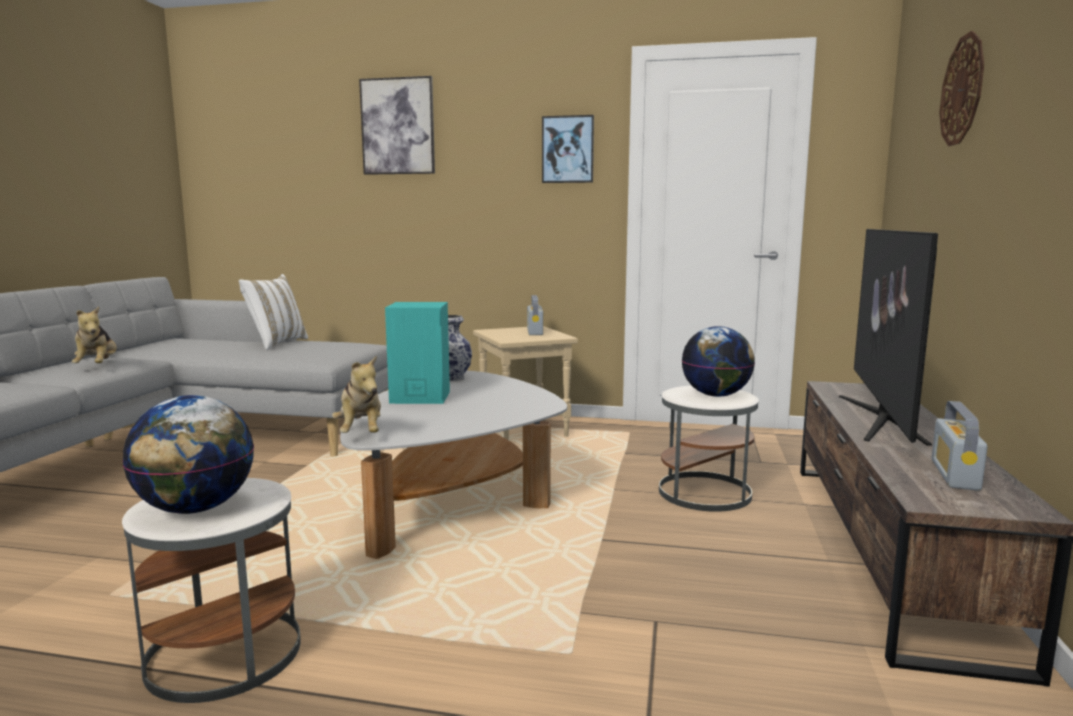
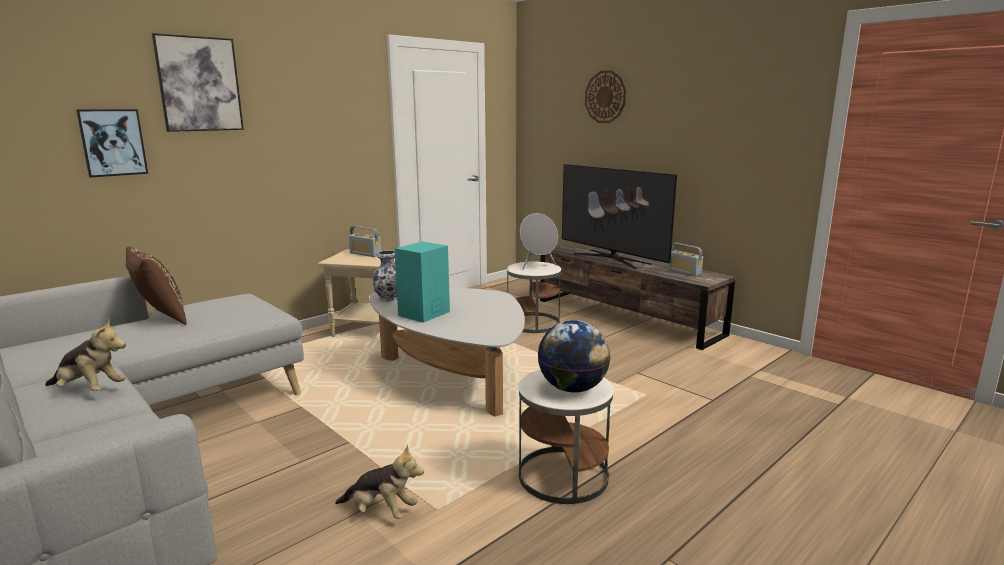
camera: 55 degrees left, 5 degrees up
white pillow [239,274,308,350] -> brown pillow [126,246,186,325]
plush toy [332,355,381,433] -> plush toy moved to [335,445,424,519]
picture [542,115,594,183] -> picture moved to [76,109,148,178]
globe [682,326,755,397] -> grey speaker [520,213,558,270]

